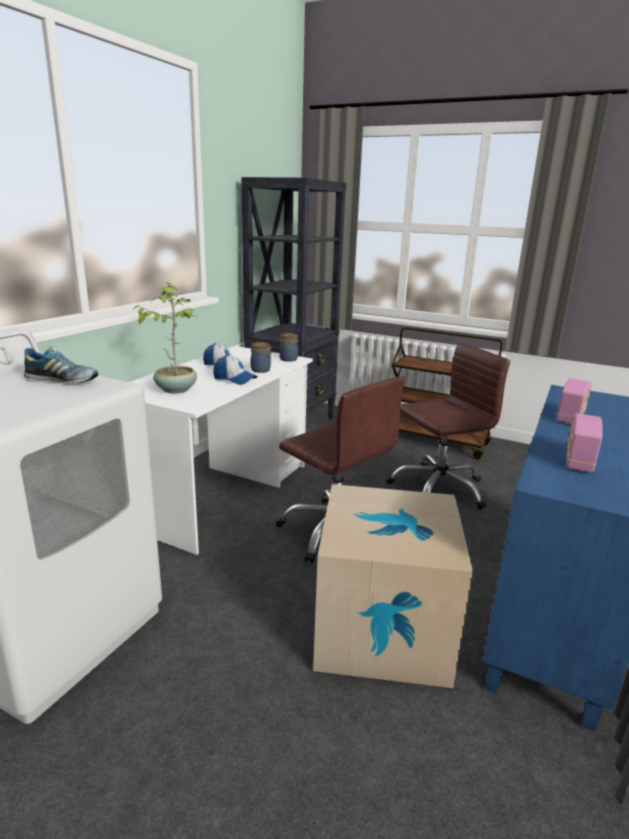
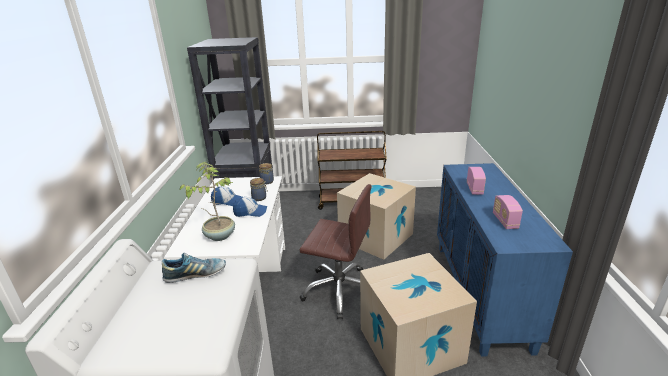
camera: 25 degrees left, 5 degrees up
brown office chair [387,342,510,510] -> cardboard box [337,173,416,260]

